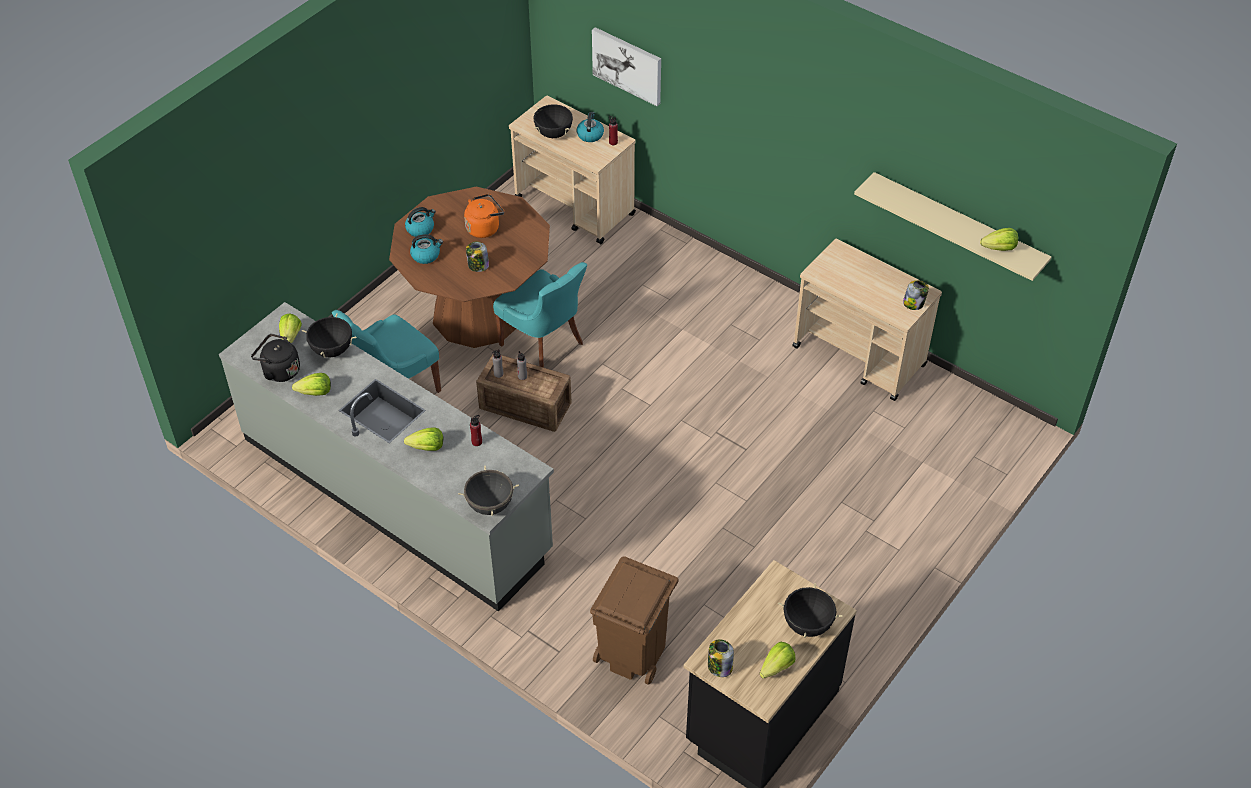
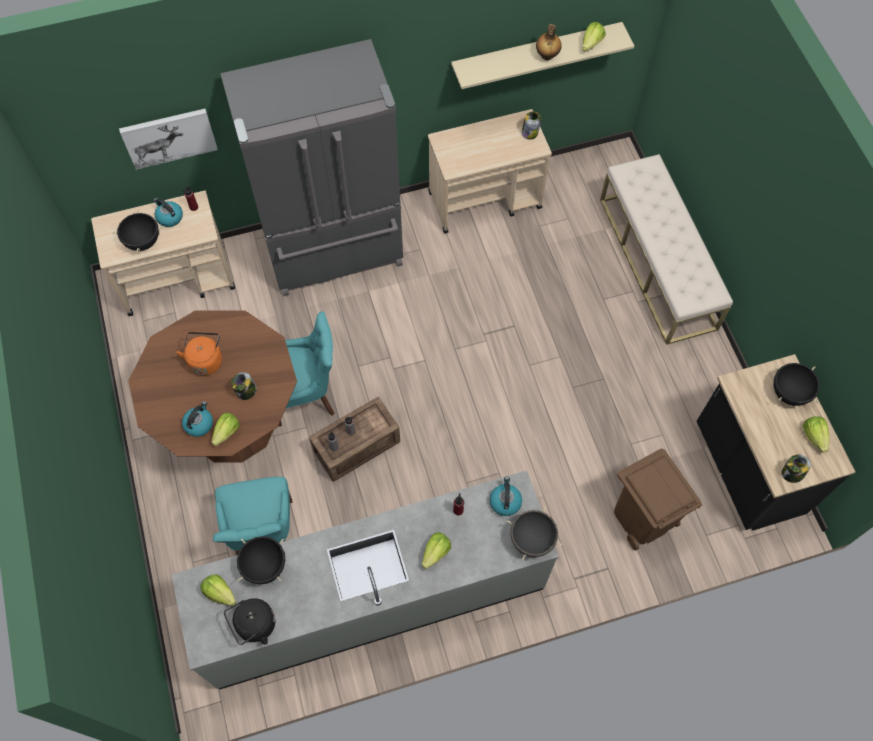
camera: 55 degrees left, 15 degrees up
lettuce [292,373,331,396] -> lettuce moved to [211,412,240,447]
kettle [405,207,436,237] -> kettle moved to [490,477,522,516]
none -> grey fridge [220,39,403,296]
none -> bottle [536,24,562,60]
none -> beige bench [600,154,733,345]

